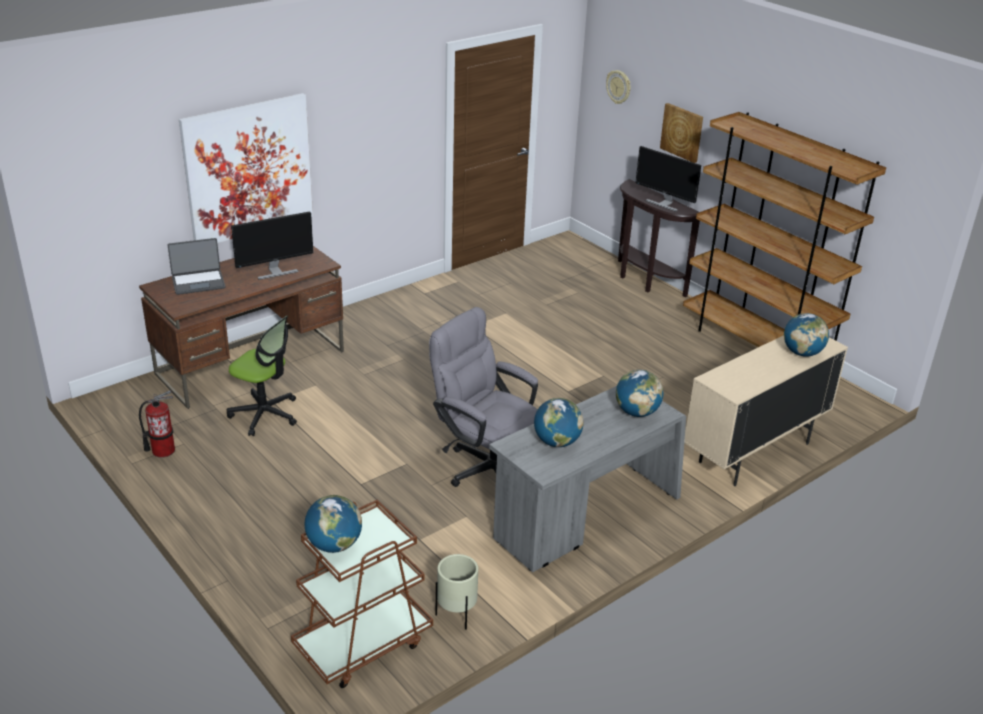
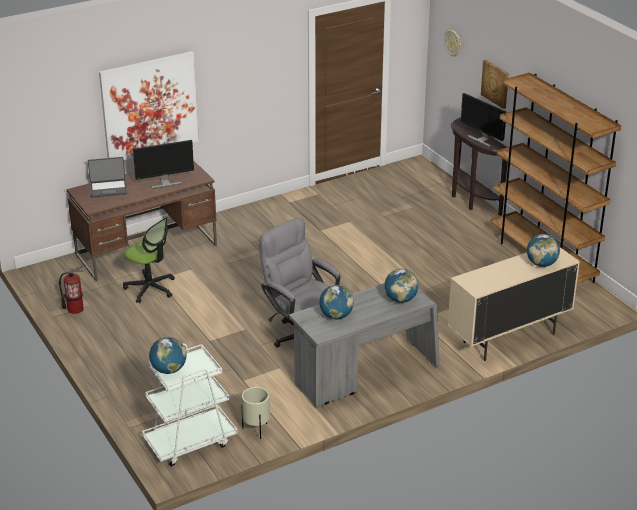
camera: 10 degrees right, 0 degrees up
brown cart [291,500,433,688] -> white cart [142,344,238,466]

